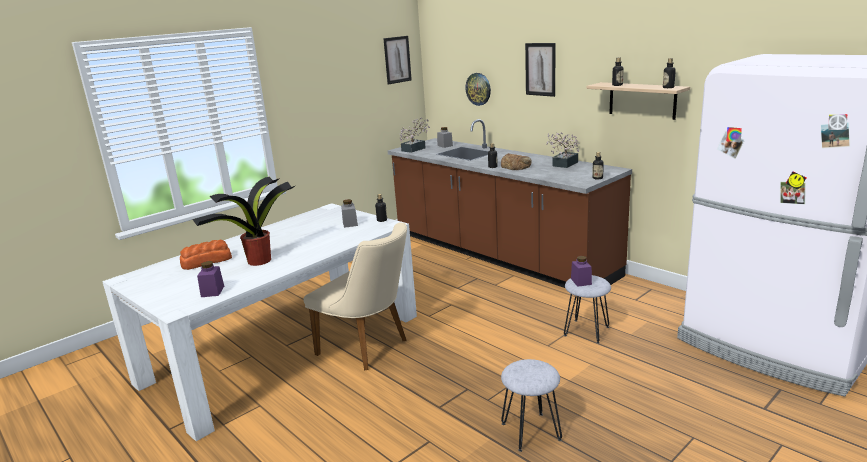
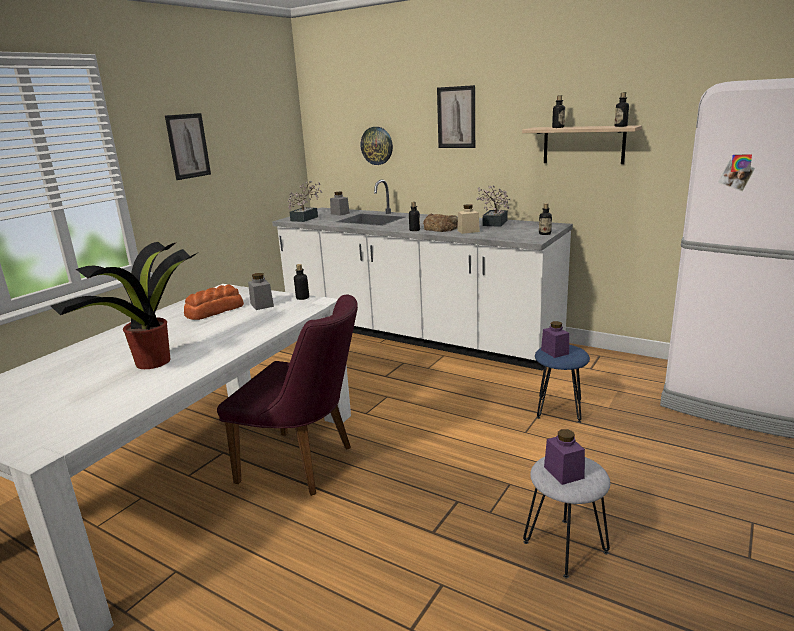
camera: 15 degrees left, 0 degrees up
bread [180,240,232,270] -> bread moved to [184,284,244,320]
purple jar [197,261,224,297] -> purple jar moved to [544,429,585,485]
beige chair [303,222,407,371] -> purple chair [217,294,358,496]
picture [383,36,412,84] -> picture moved to [165,113,211,180]
brown counter [388,119,632,288] -> white counter [272,180,573,371]
grey stool [564,275,611,344] -> blue stool [535,345,590,423]
none -> beige jar [457,204,480,234]

